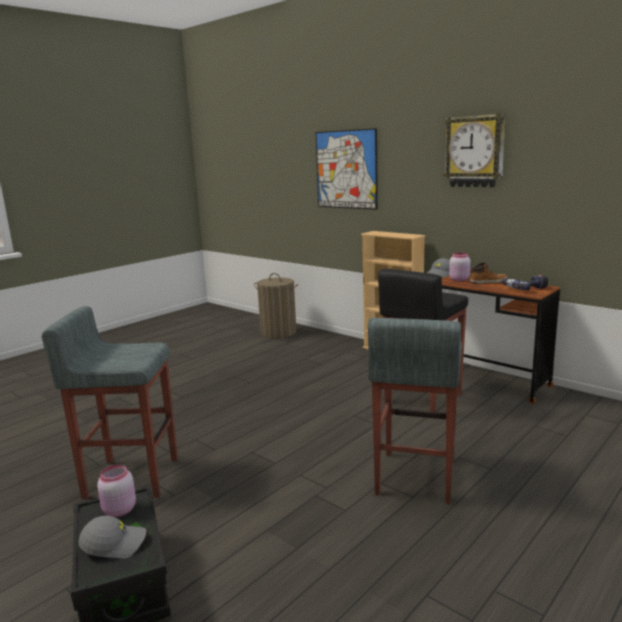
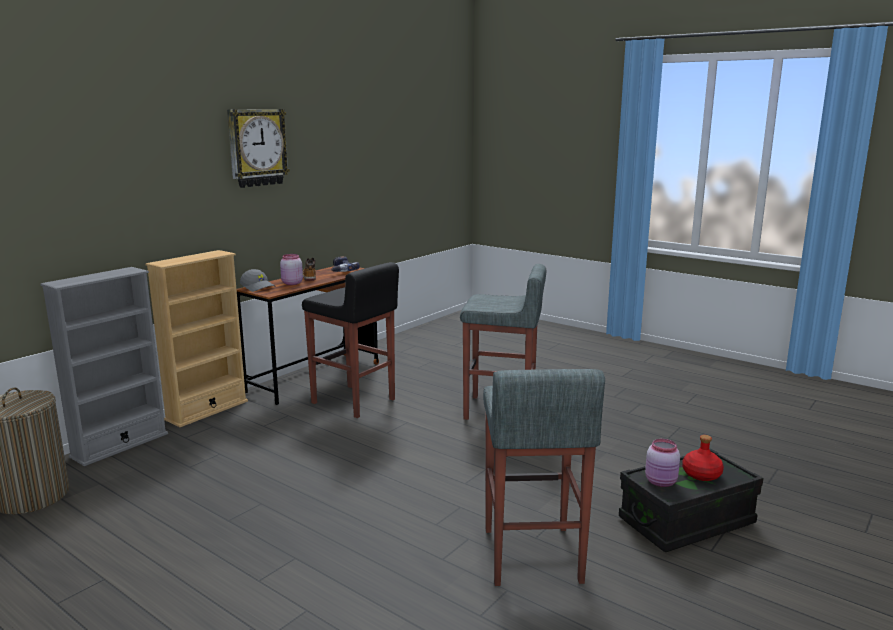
camera: 95 degrees left, 0 degrees up
grey cap [78,516,146,559] -> red bottle [682,435,724,481]
picture [316,128,378,210] -> none
none -> grey bookcase [40,267,168,466]

